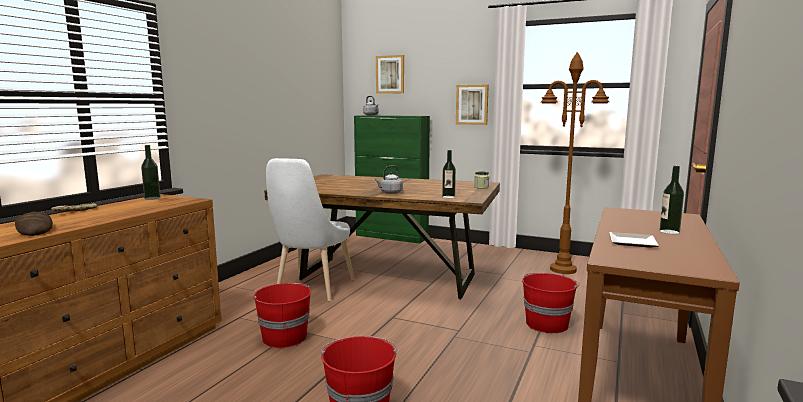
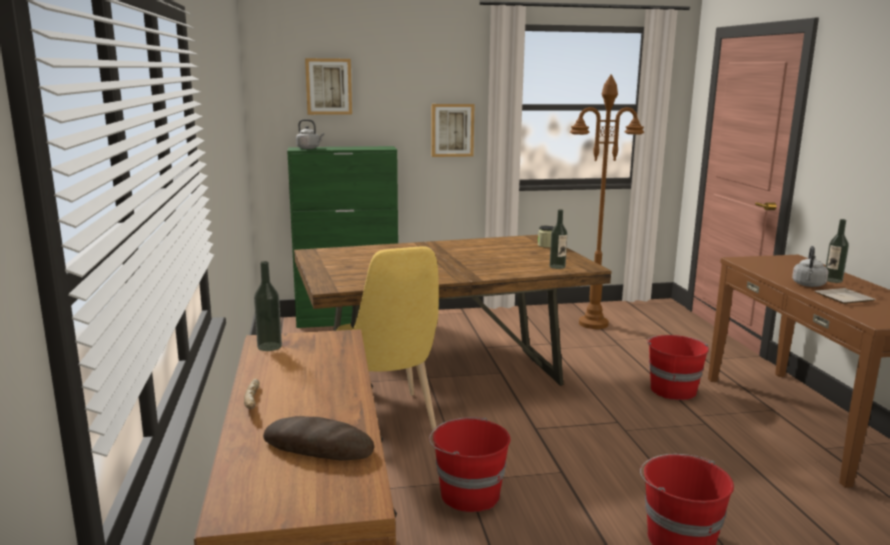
camera: 35 degrees left, 5 degrees up
white chair [266,158,355,302] -> yellow chair [336,246,439,432]
grey kettle [375,165,403,194] -> grey kettle moved to [792,246,829,287]

